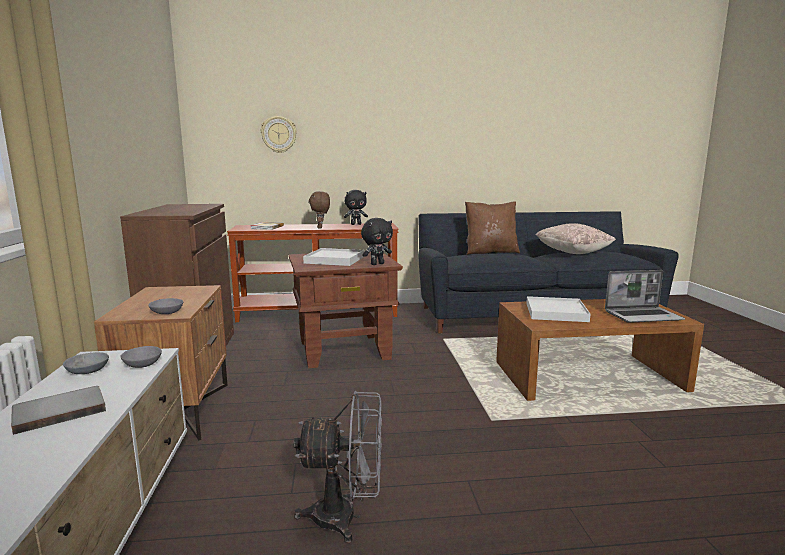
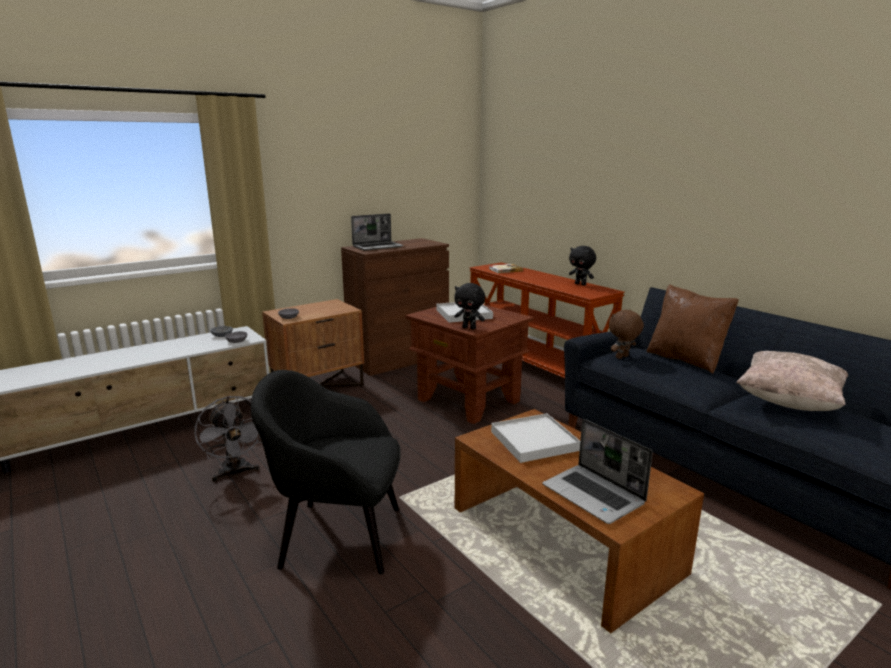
camera: 60 degrees right, 5 degrees up
grey book [11,386,106,435] -> none
wall clock [261,116,297,153] -> none
brown plush toy [309,191,330,229] -> brown plush toy moved to [609,310,644,359]
none -> black armchair [251,370,401,574]
none -> laptop [351,214,404,251]

